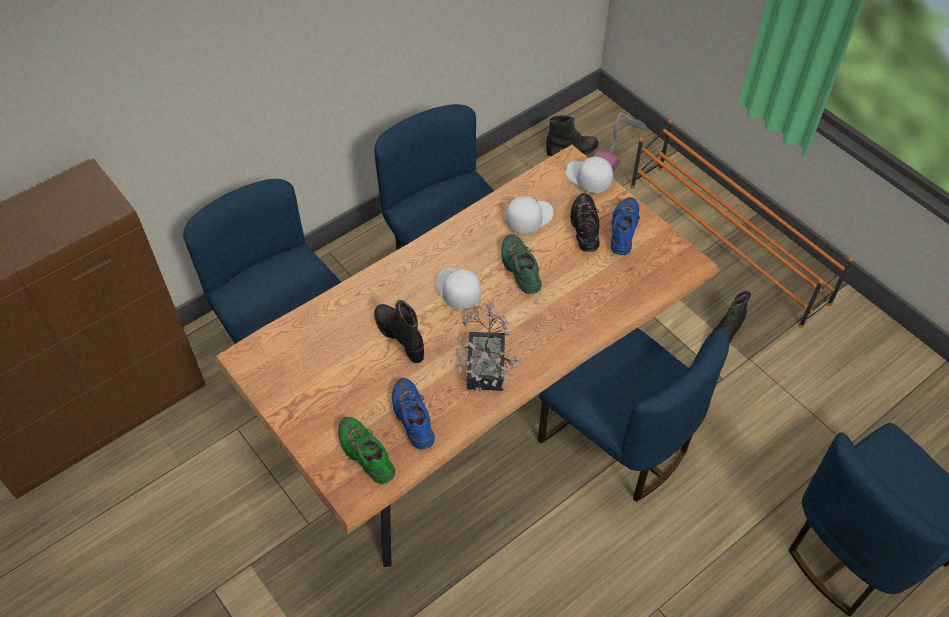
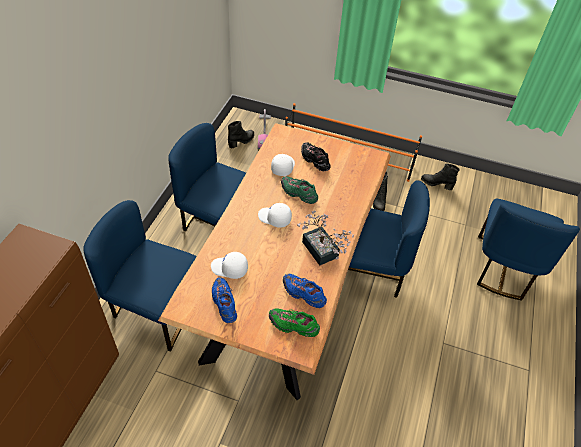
camera: 35 degrees left, 5 degrees down
black boot [374,300,424,363] -> black boot moved to [421,163,460,190]
white cap [565,157,613,193] -> white cap moved to [211,252,248,279]
blue shoe [611,197,640,255] -> blue shoe moved to [212,277,237,323]

